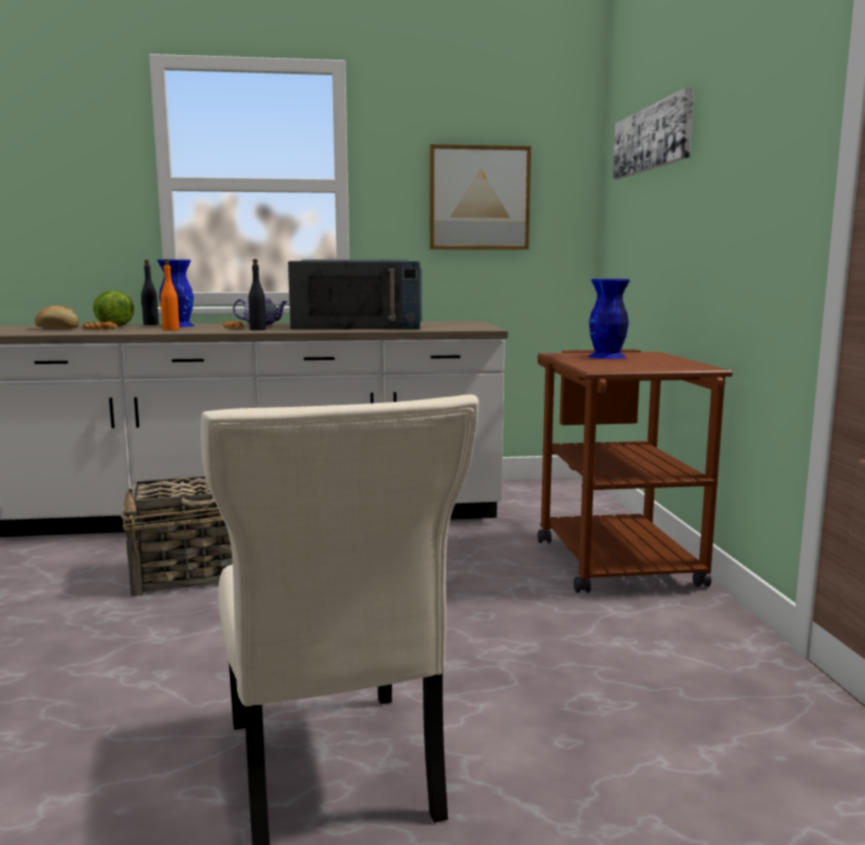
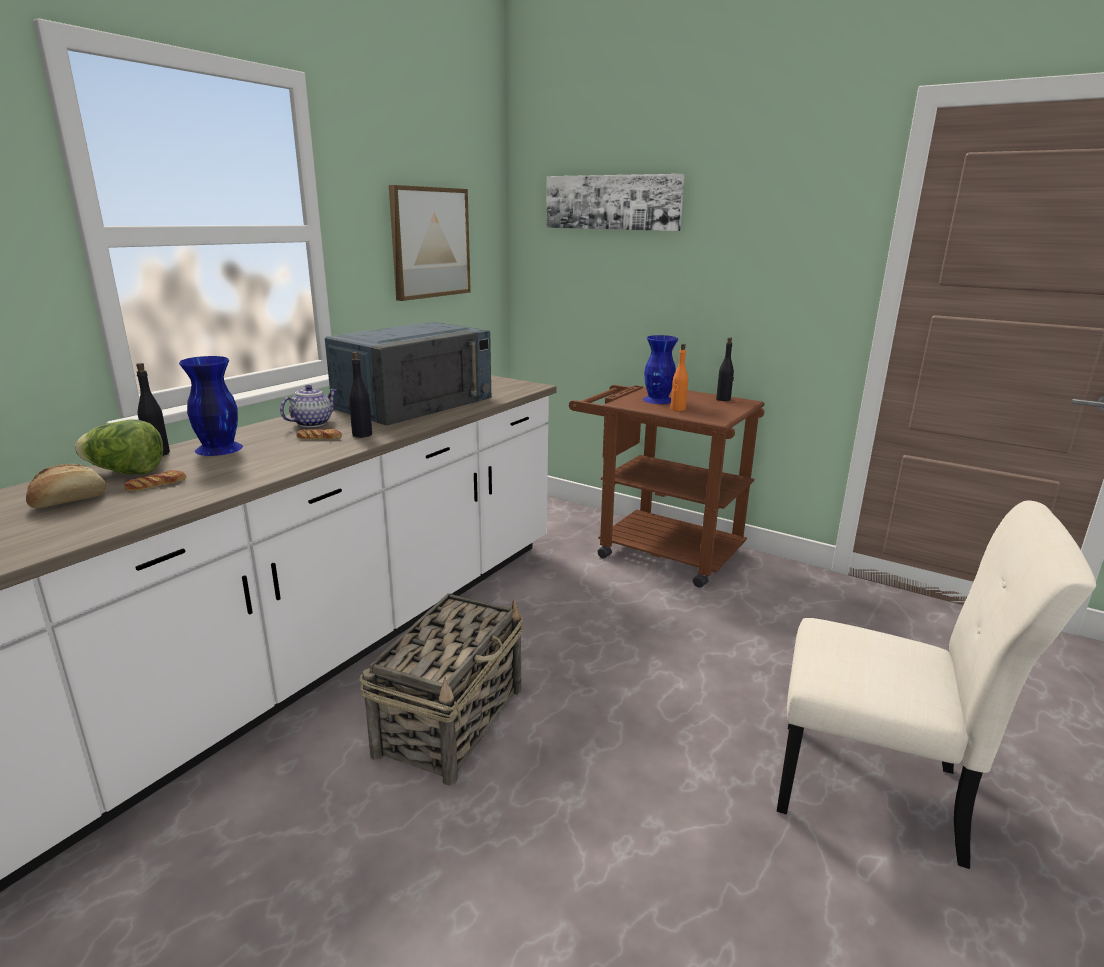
camera: 50 degrees left, 10 degrees up
orange bottle [160,259,180,331] -> orange bottle moved to [671,344,688,411]
none -> black bottle [716,337,734,401]

